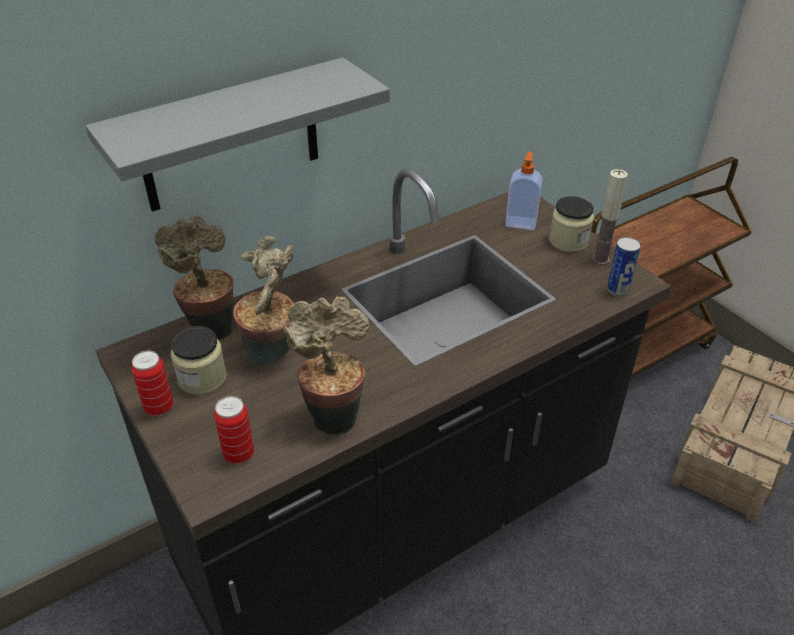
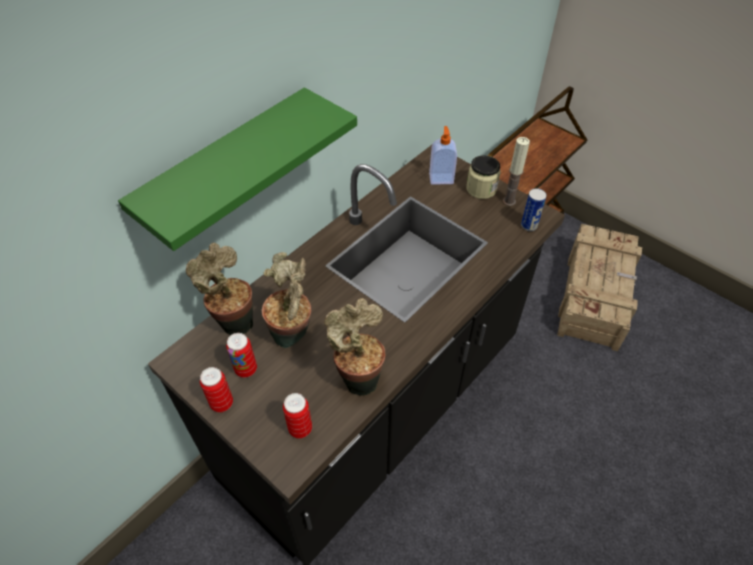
camera: 15 degrees left, 10 degrees up
grey shelf [85,57,390,212] -> green shelf [118,87,357,251]
jar [171,326,227,395] -> can [226,333,257,378]

